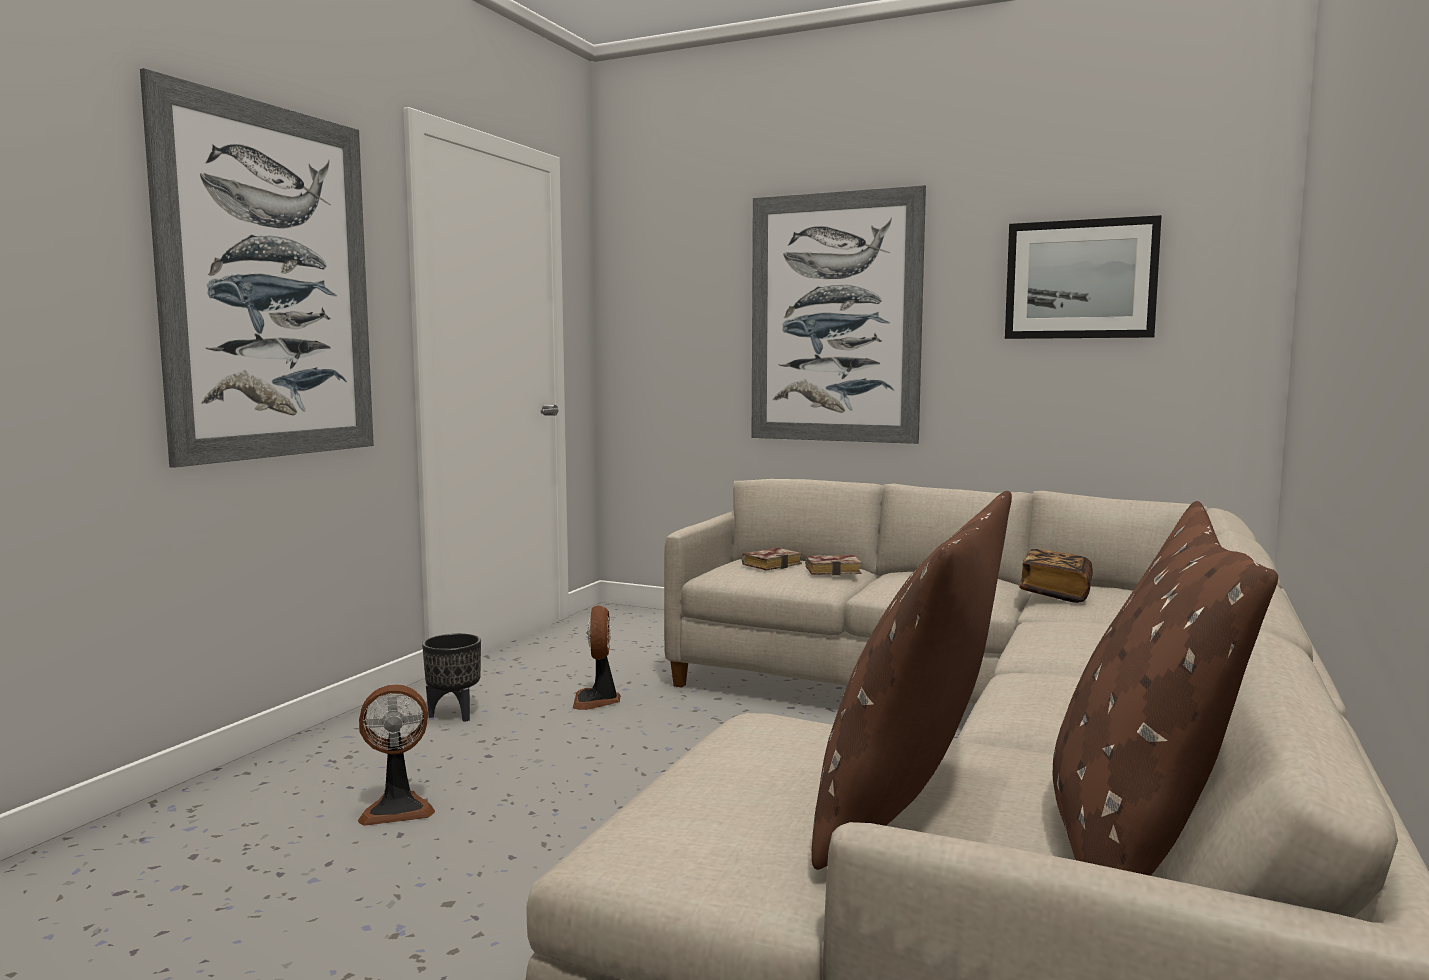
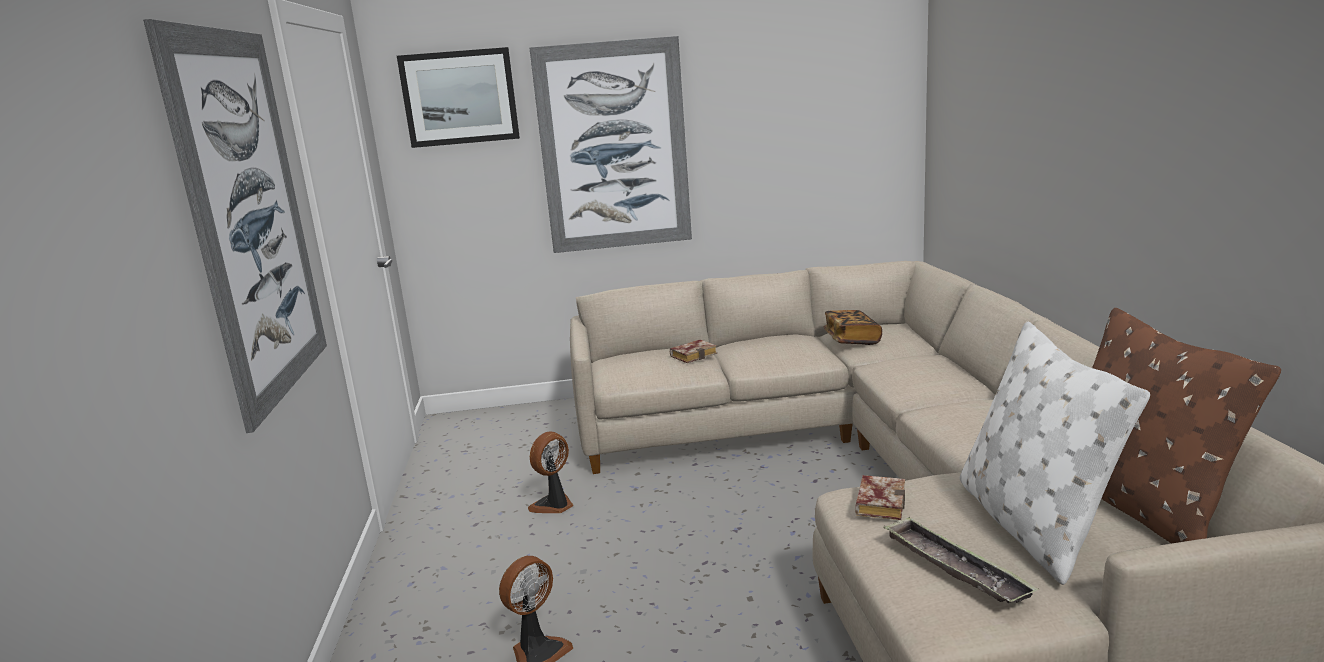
camera: 30 degrees left, 10 degrees up
black planter [422,633,481,722] -> none
fan [573,605,621,710] -> fan turned 75 degrees clockwise [528,431,573,513]
book [742,548,802,571] -> book moved to [855,475,905,520]
brown pillow [811,491,1012,870] -> white pillow [960,322,1150,585]
picture [1005,215,1161,339] -> picture moved to [397,47,520,148]
none -> tray [883,517,1039,603]

